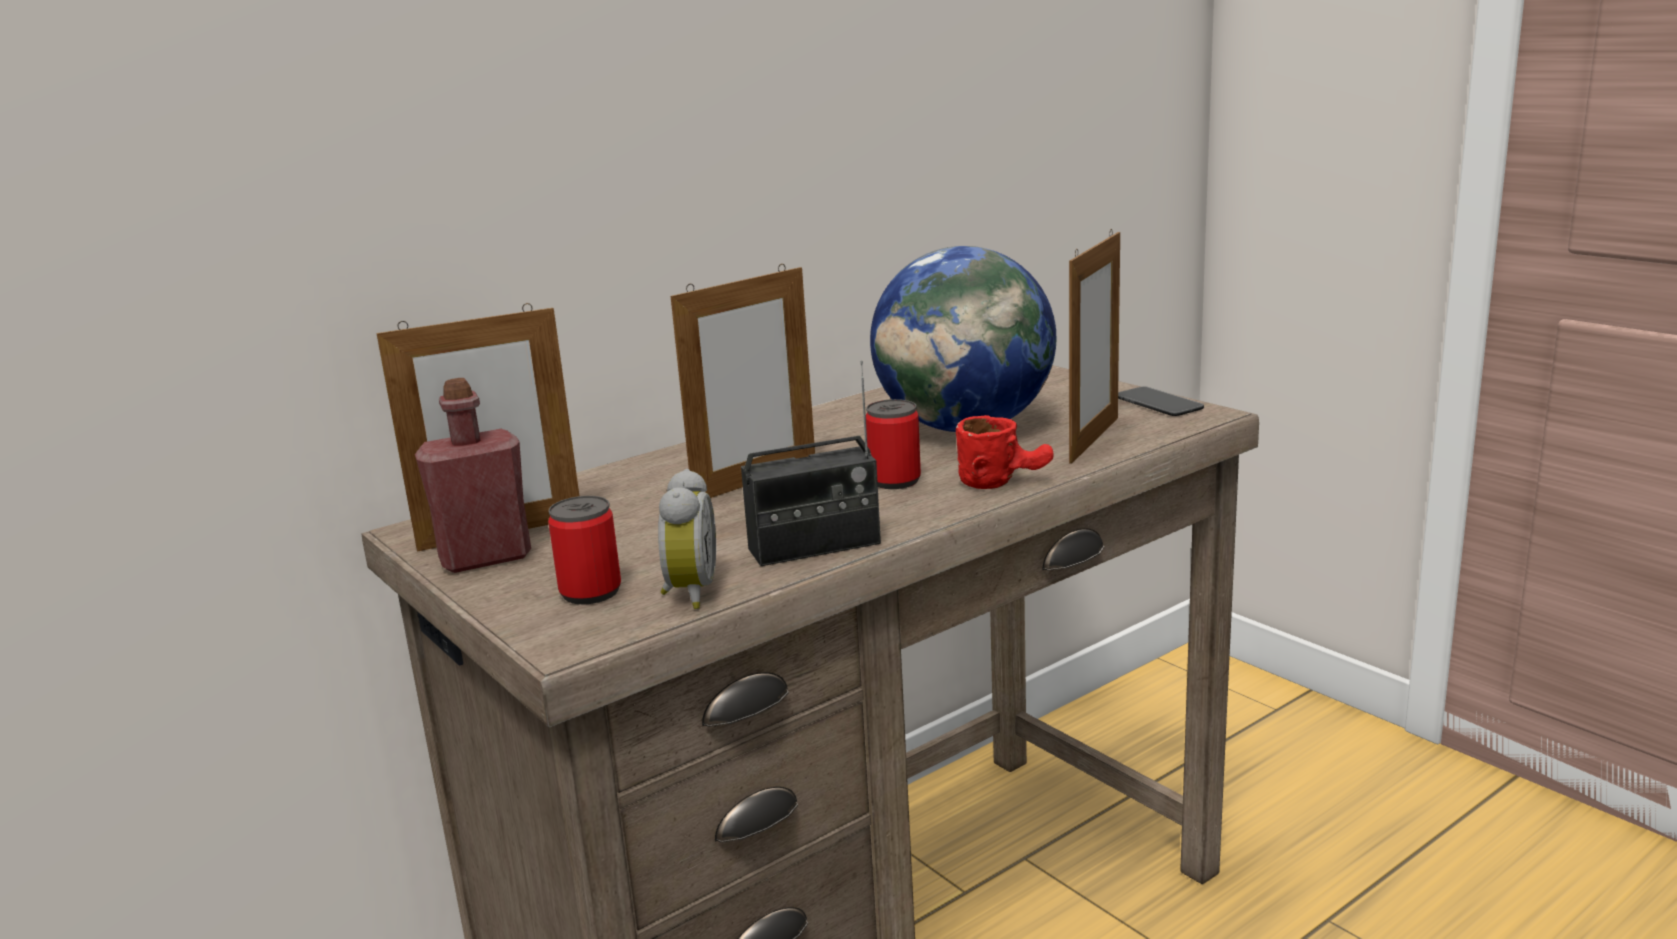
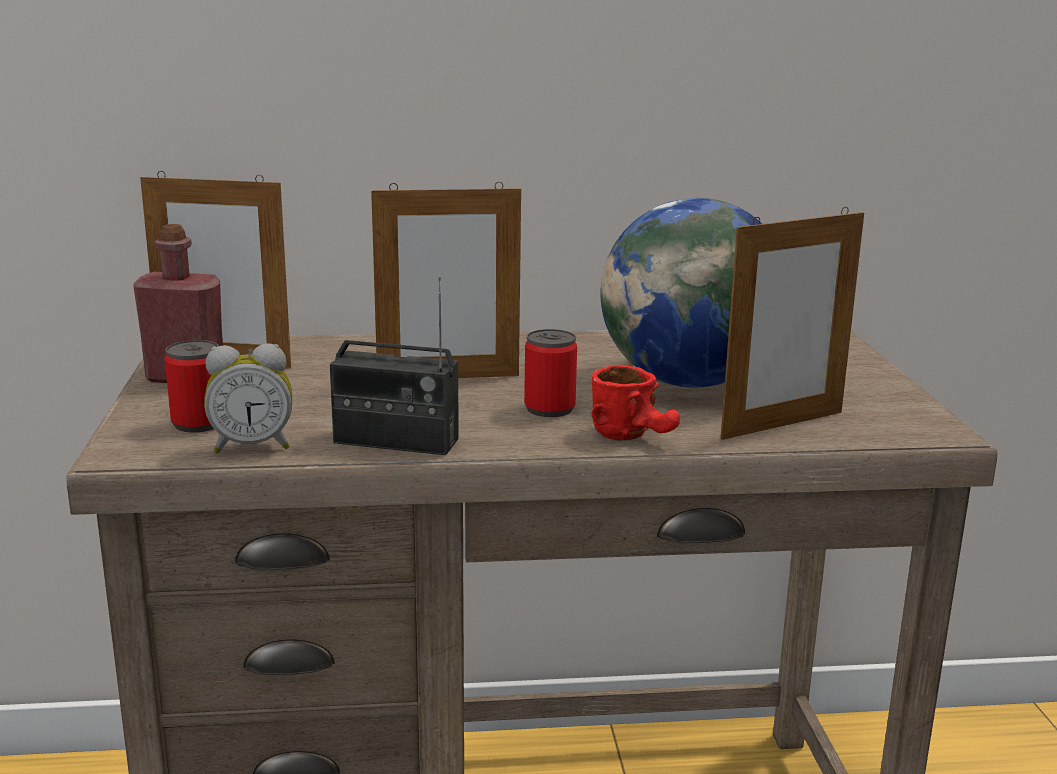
camera: 30 degrees right, 0 degrees up
alarm clock [658,469,716,609] -> alarm clock turned 45 degrees clockwise [204,343,292,453]
phone [1118,386,1204,416] -> none

